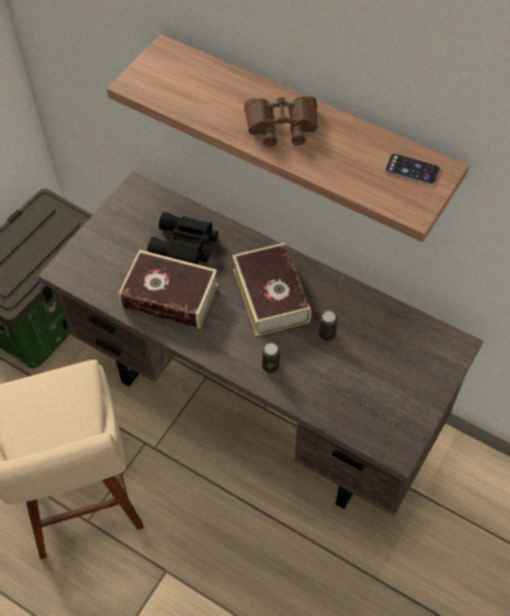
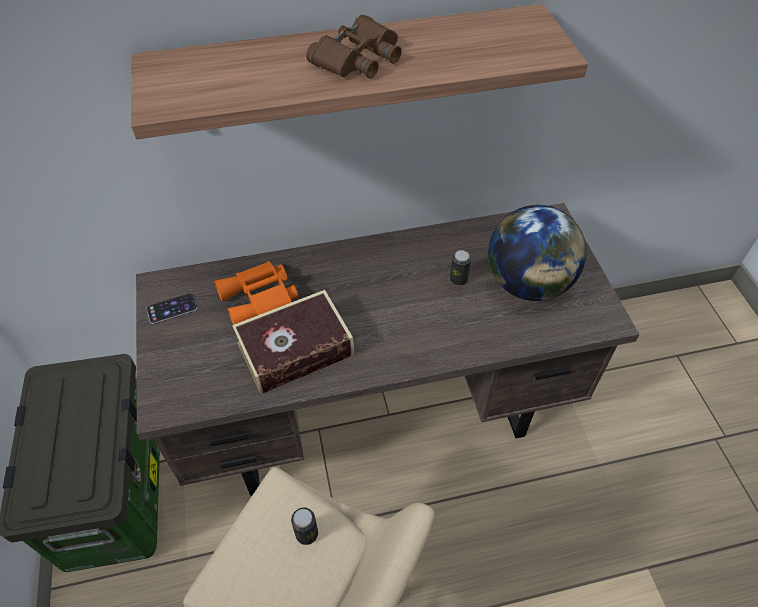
camera: 45 degrees left, 5 degrees down
black binoculars [147,212,218,265] -> orange binoculars [214,261,299,325]
book [232,242,312,336] -> none
can [262,343,280,373] -> can moved to [291,508,318,545]
phone [385,154,440,185] -> phone moved to [146,293,197,324]
none -> globe [488,205,586,301]

